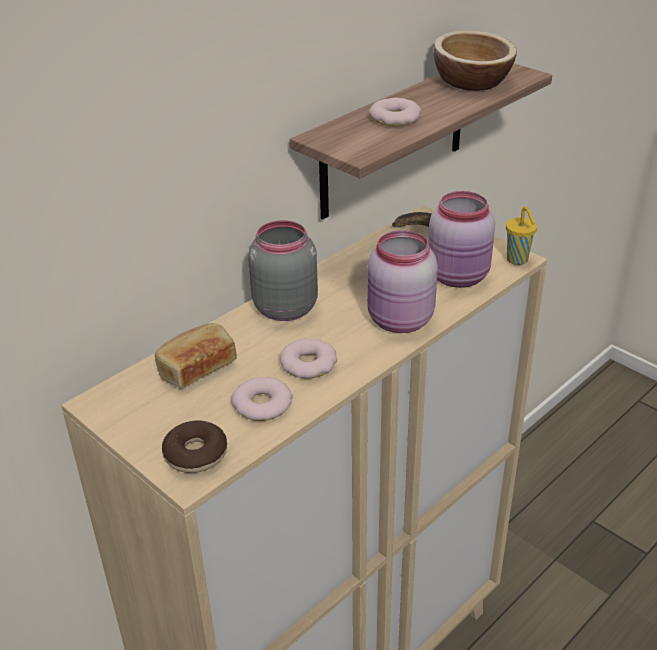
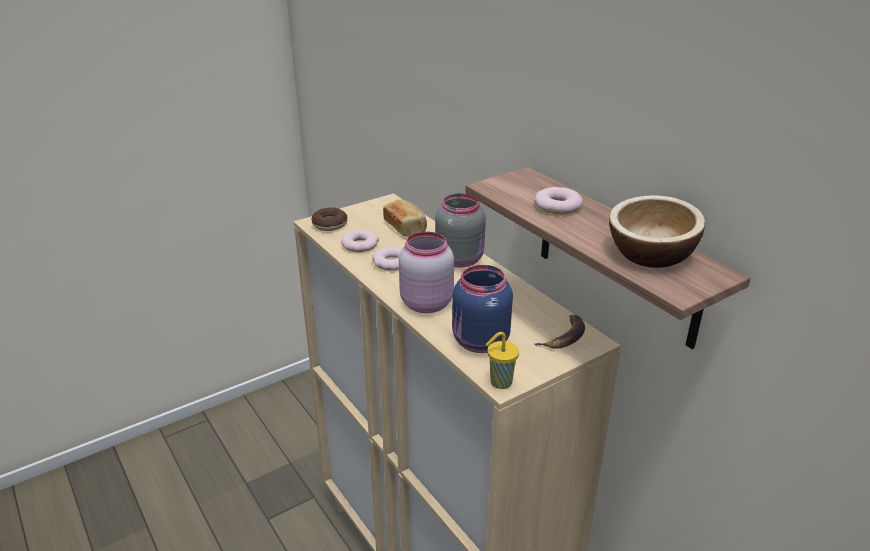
camera: 100 degrees right, 5 degrees down
pink jar [428,191,495,288] -> blue jar [452,265,513,353]

